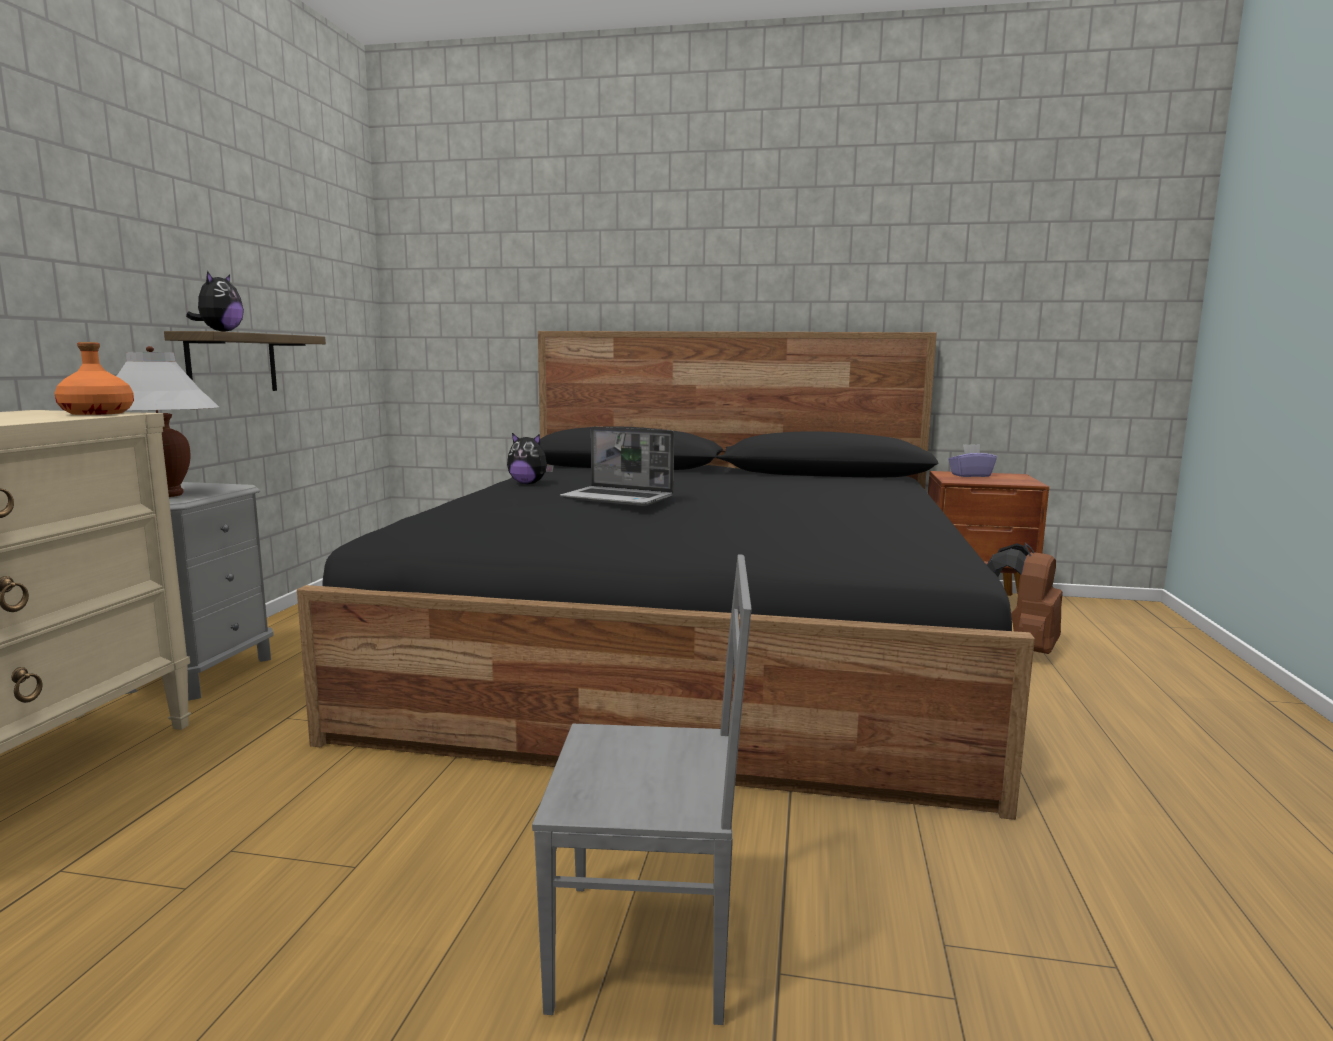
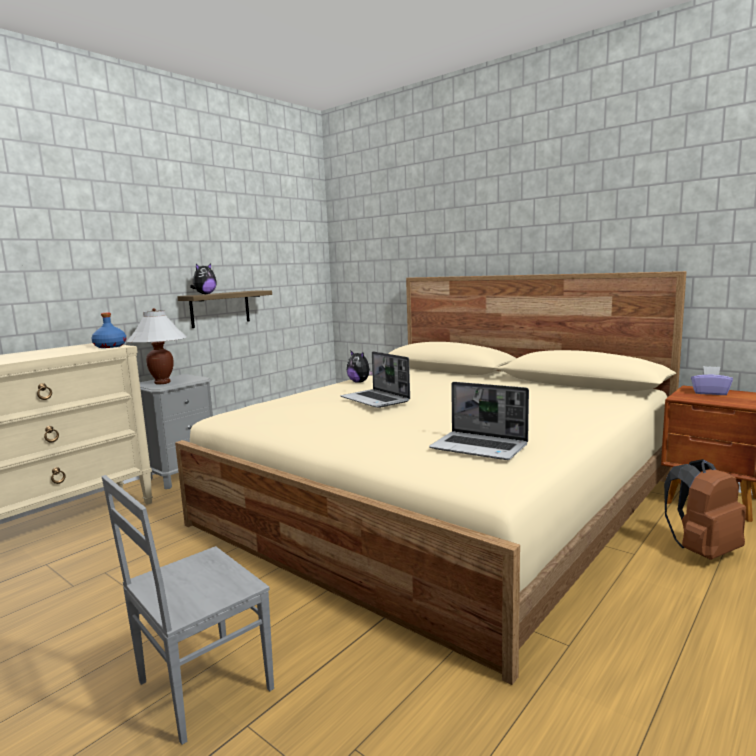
camera: 30 degrees right, 0 degrees up
orange bottle [54,342,134,415] -> blue bottle [92,312,127,348]
black bed [297,331,1035,820] -> beige bed [175,271,687,685]
grey chair [532,554,752,1025] -> grey chair turned 105 degrees clockwise [102,475,274,745]
none -> laptop [429,382,529,460]

